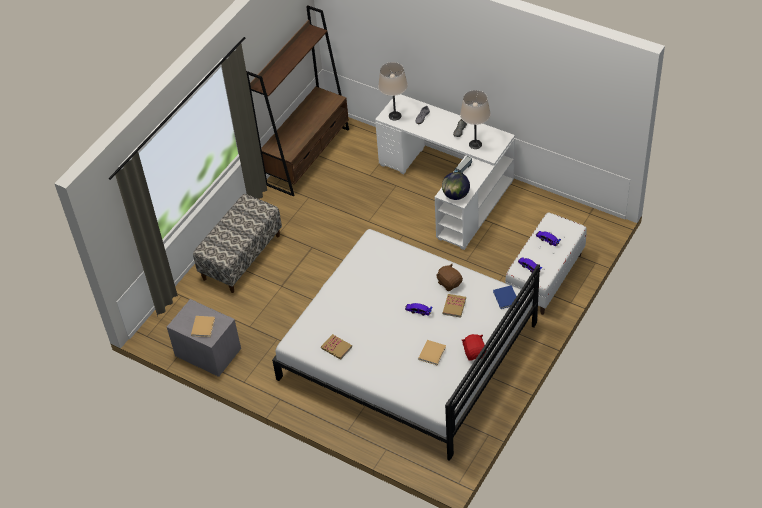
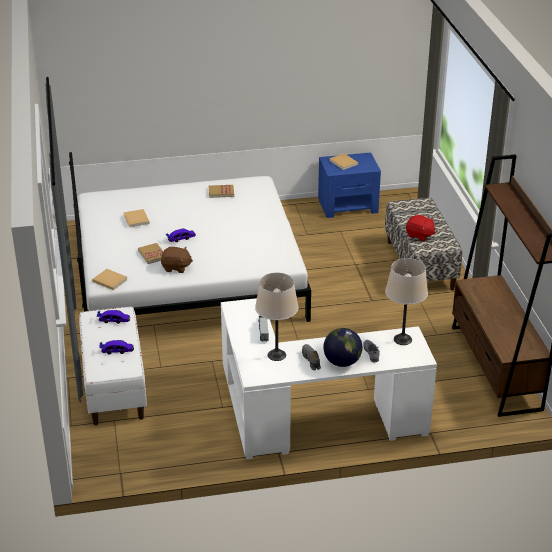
camera: 135 degrees right, 15 degrees down
grey nightstand [167,299,241,377] -> blue nightstand [318,153,381,218]
globe [442,172,470,200] -> globe moved to [323,328,362,367]
red plush toy [461,334,487,361] -> red plush toy moved to [406,215,435,242]
blue book [493,285,519,309] -> beige book [92,269,128,290]

